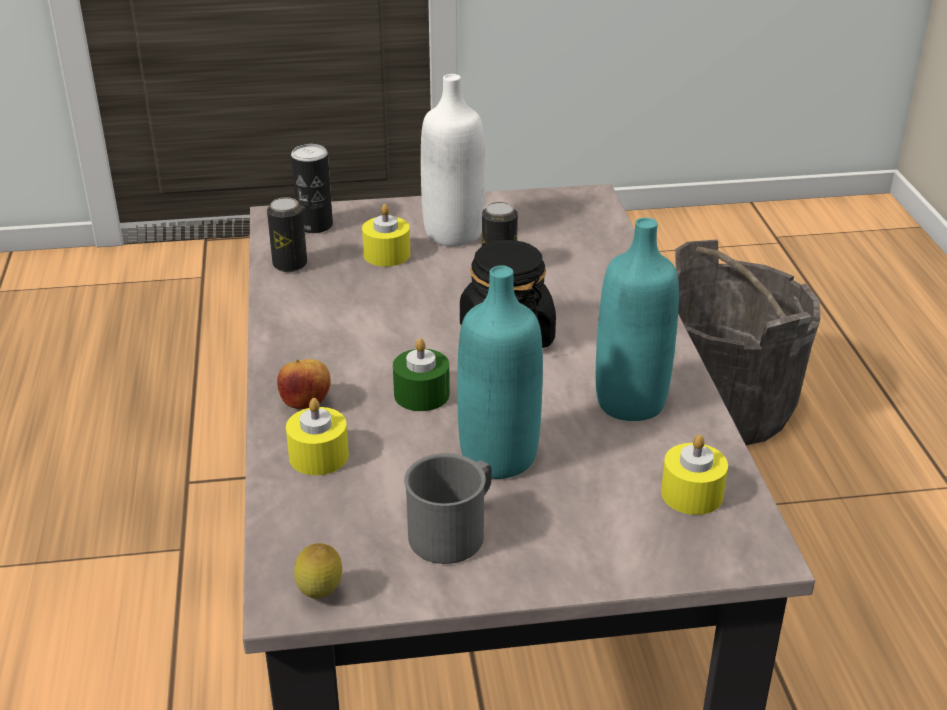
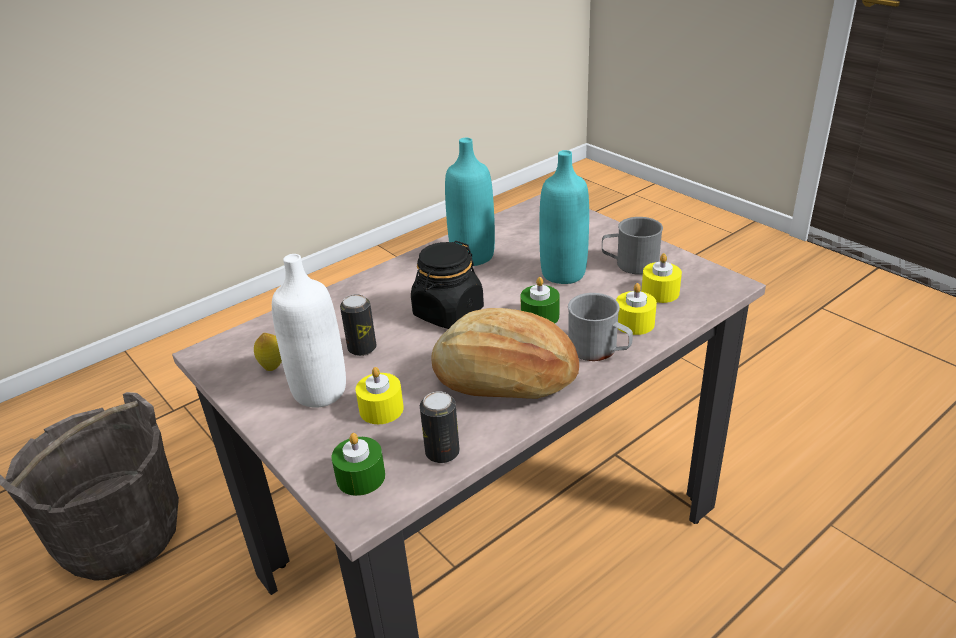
camera: 120 degrees left, 0 degrees up
apple [277,359,331,409] -> grey mug [568,293,633,361]
can [291,144,333,233] -> green candle [332,433,385,496]
lemon [294,543,342,599] -> lemon moved to [254,333,282,371]
yellow candle [661,435,728,515] -> yellow candle moved to [641,253,682,303]
none -> bread [431,308,579,399]

